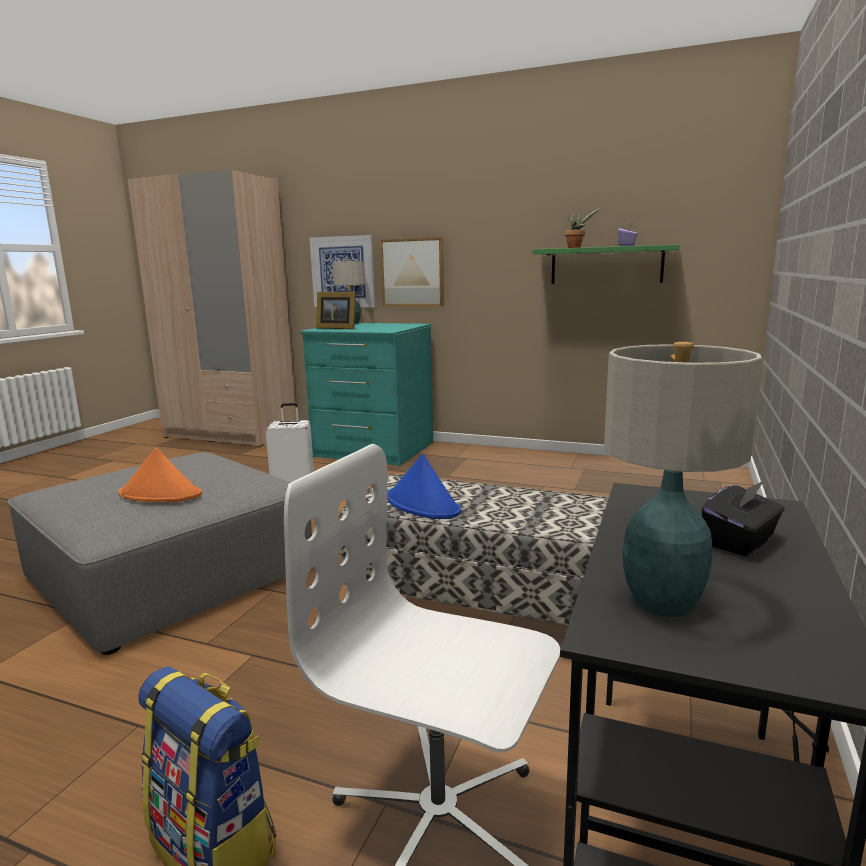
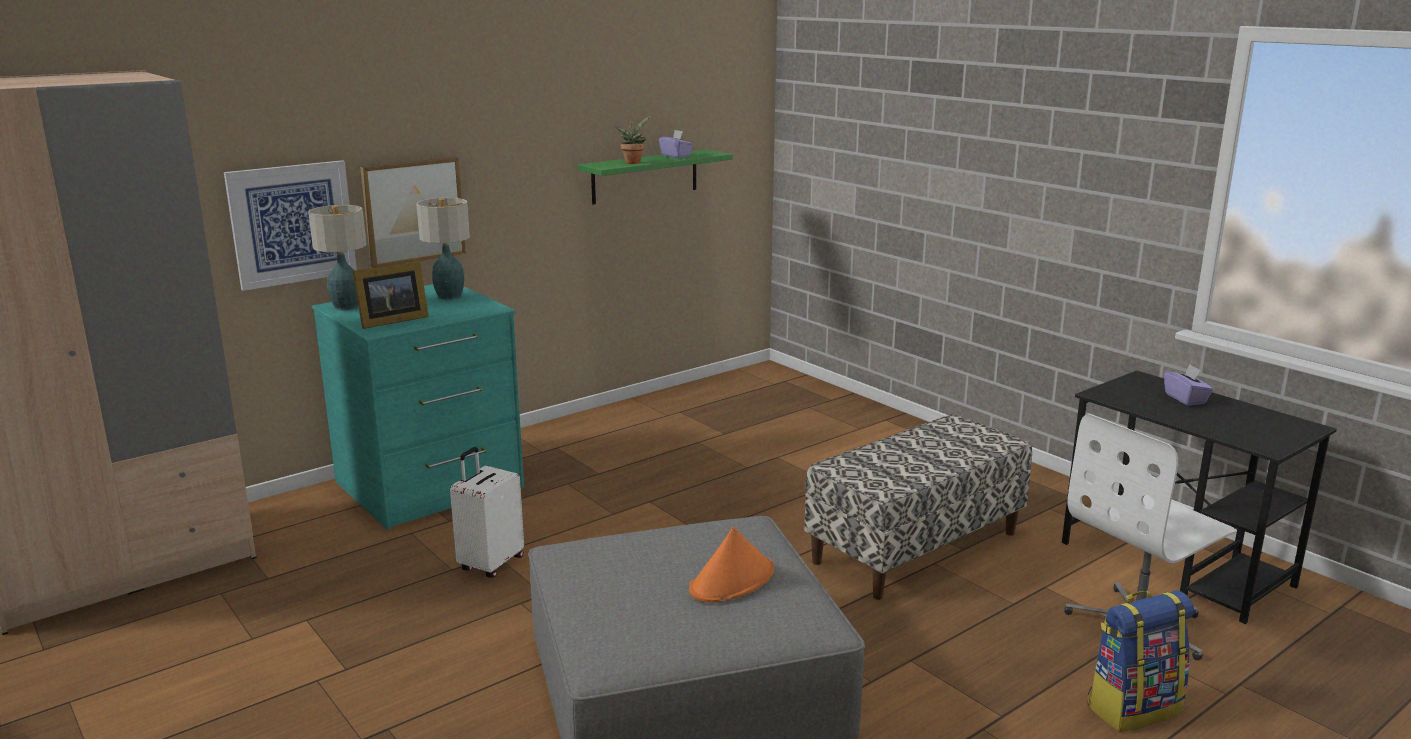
camera: 60 degrees left, 5 degrees up
blue hat [387,454,461,519] -> none
table lamp [604,342,762,617] -> table lamp moved to [417,198,470,300]
black tissue box [702,480,784,557] -> purple tissue box [1164,364,1213,405]

